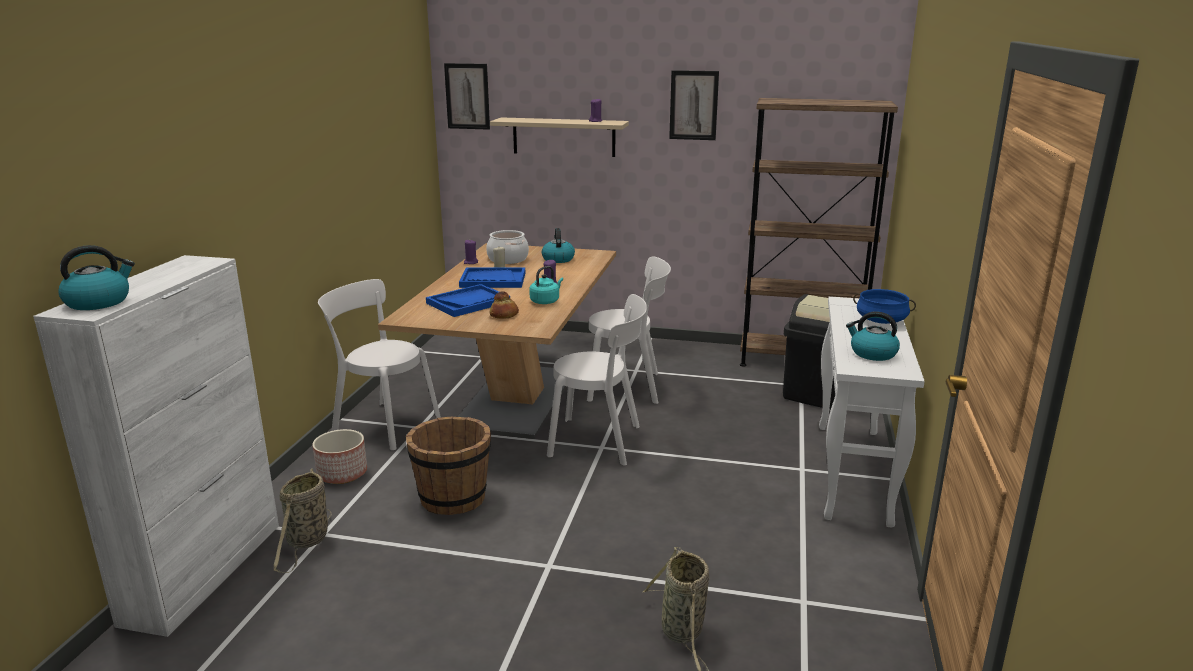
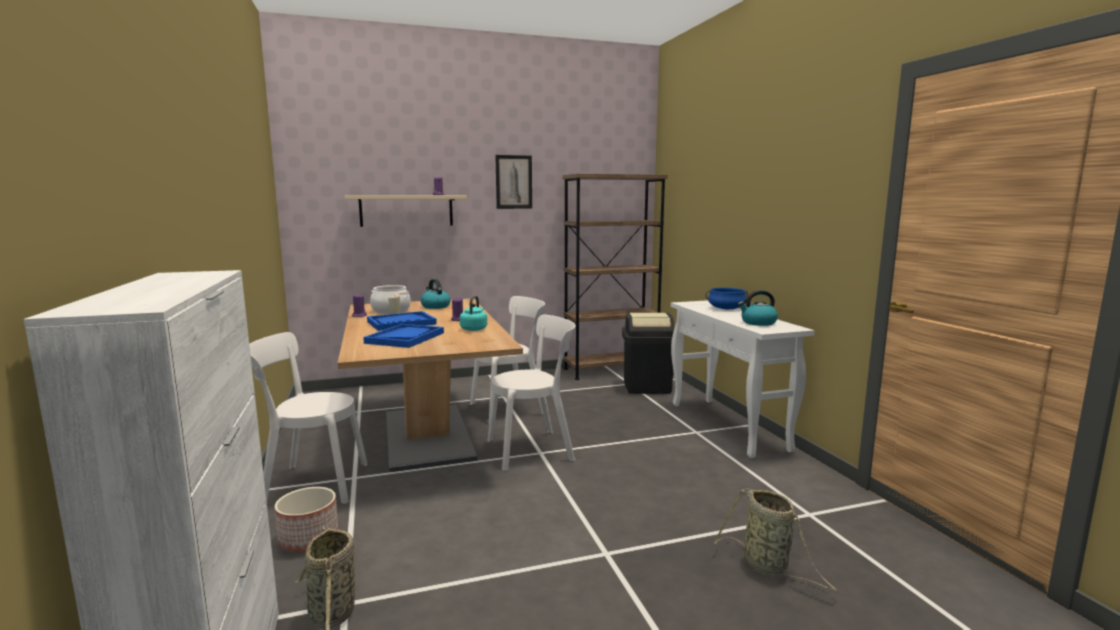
camera: 30 degrees left, 10 degrees down
kettle [58,245,135,310] -> none
brown bucket [406,416,491,515] -> none
picture [444,63,490,130] -> none
bread [490,291,519,318] -> none

